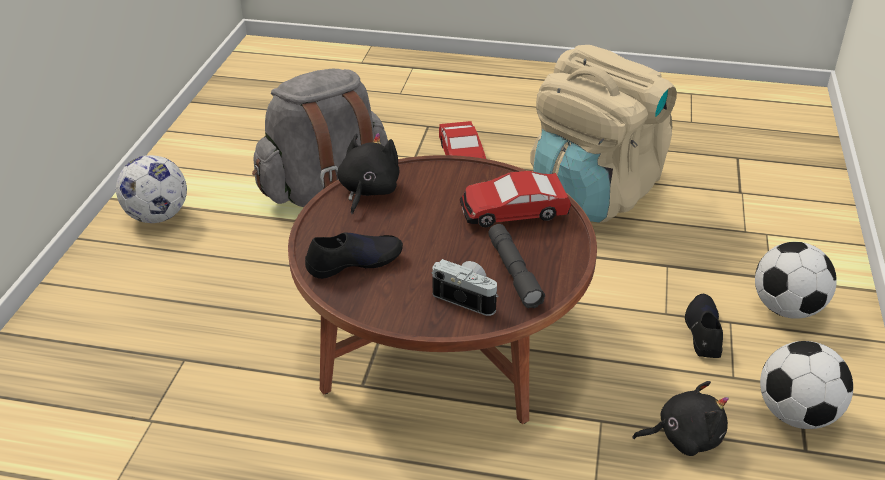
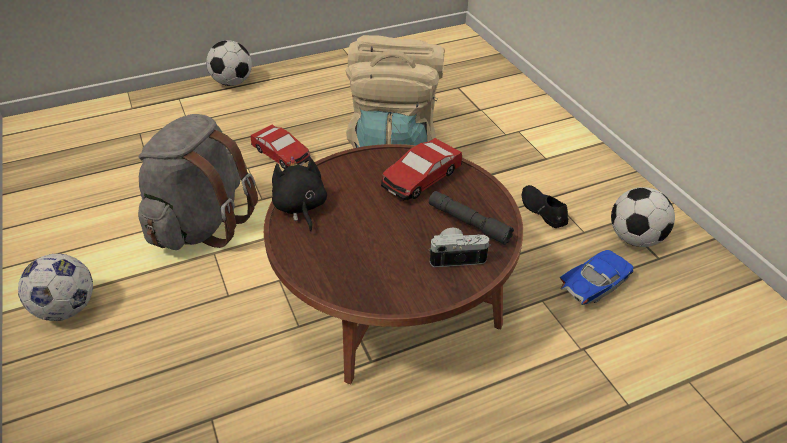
camera: 35 degrees left, 5 degrees up
black shoe [305,232,403,279] -> none
black plush toy [632,381,729,456] -> blue toy car [560,250,634,305]
football [755,242,837,319] -> football moved to [206,40,252,86]

